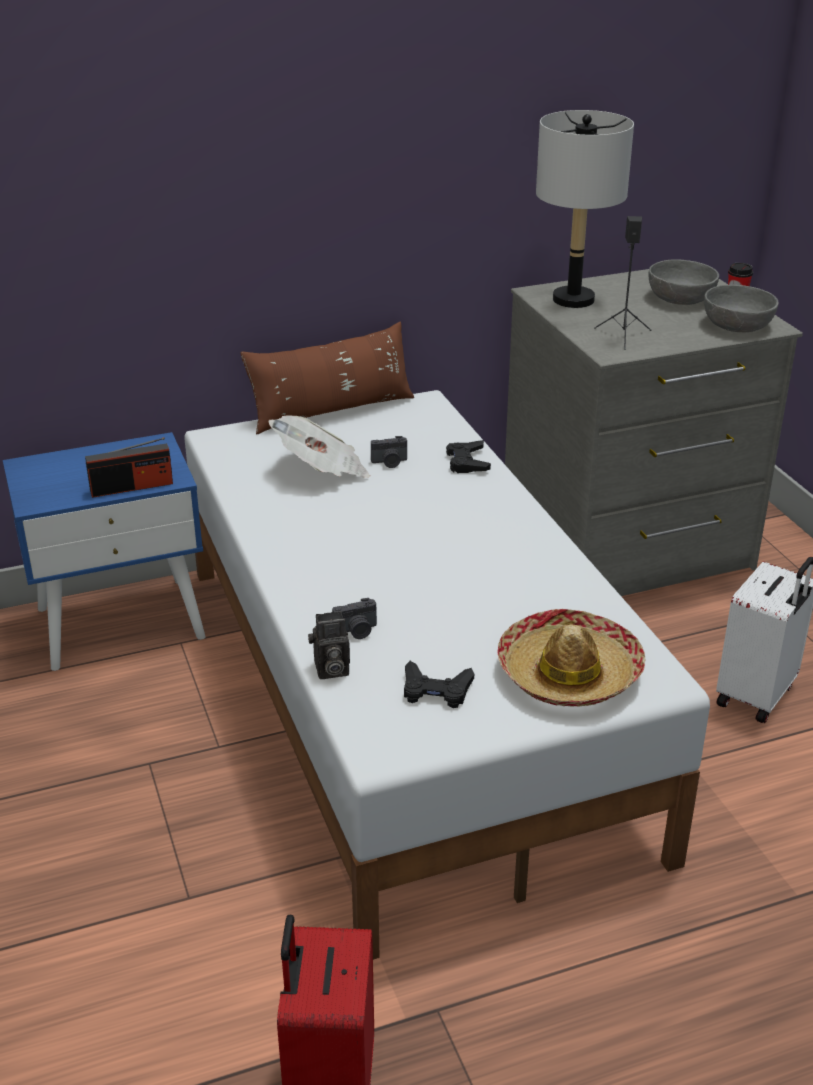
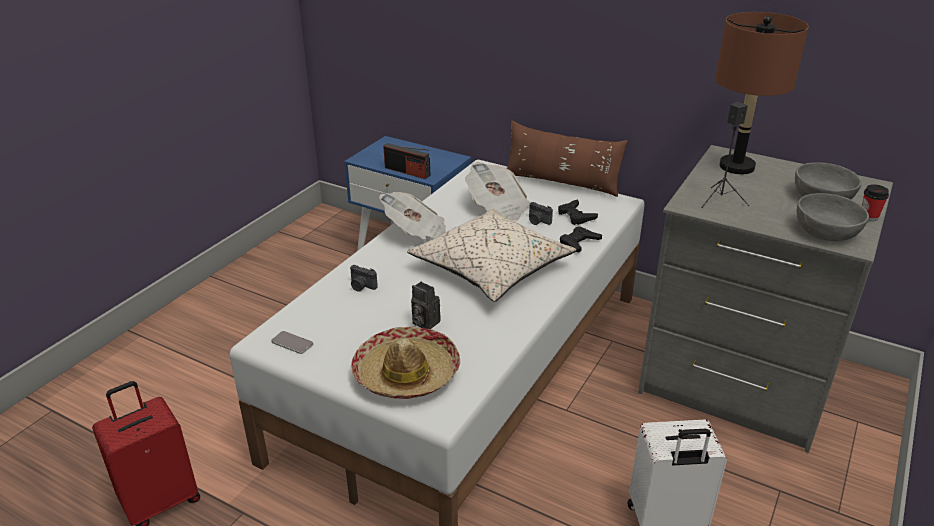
camera: 50 degrees right, 0 degrees up
camera [308,611,350,679] -> camera moved to [411,282,441,329]
black game controller [404,661,474,708] -> black game controller moved to [558,199,598,225]
grey table lamp [536,110,634,308] -> brown table lamp [715,12,809,174]
none -> phone [271,331,313,354]
none -> newspaper [379,192,446,239]
none -> beige pillow [407,209,577,302]

